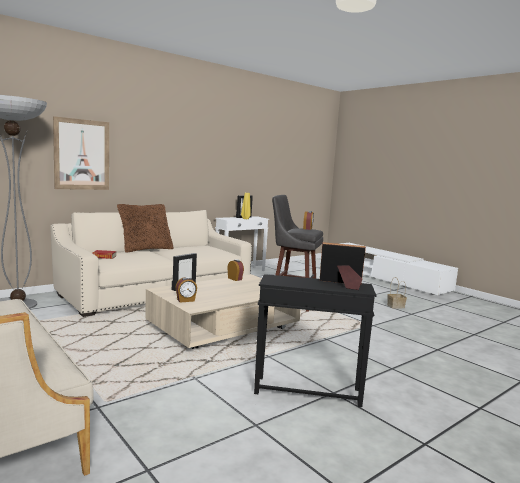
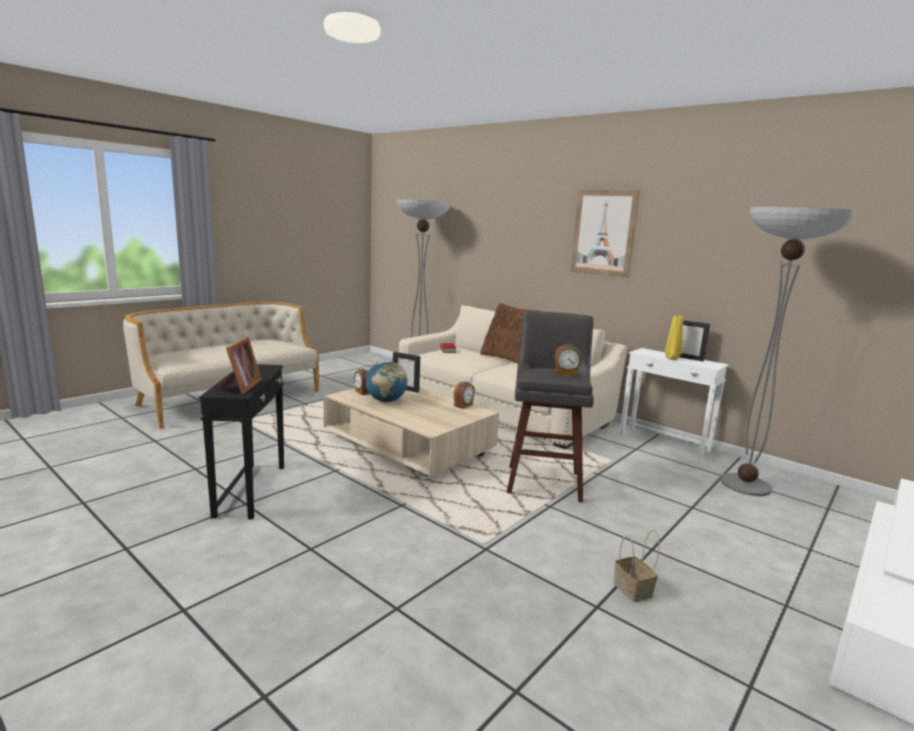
camera: 80 degrees right, 5 degrees up
picture [53,116,109,190] -> picture moved to [570,190,640,278]
none -> globe [366,361,408,402]
none -> floor lamp [721,207,856,496]

